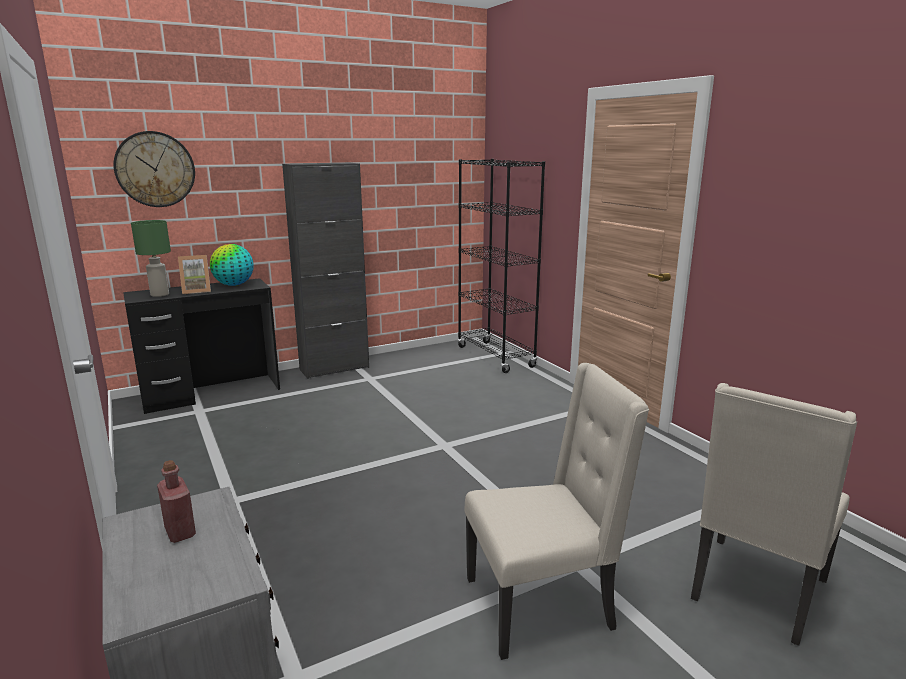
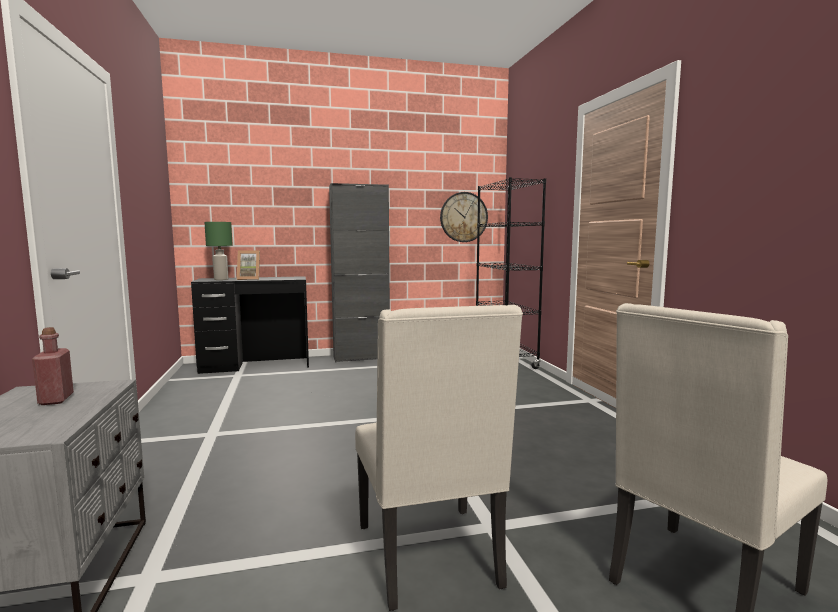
camera: 15 degrees right, 10 degrees down
wall clock [113,131,195,207] -> wall clock moved to [440,192,488,242]
globe [210,244,254,286] -> none
beige chair [464,363,649,660] -> beige chair turned 75 degrees clockwise [355,305,523,611]

